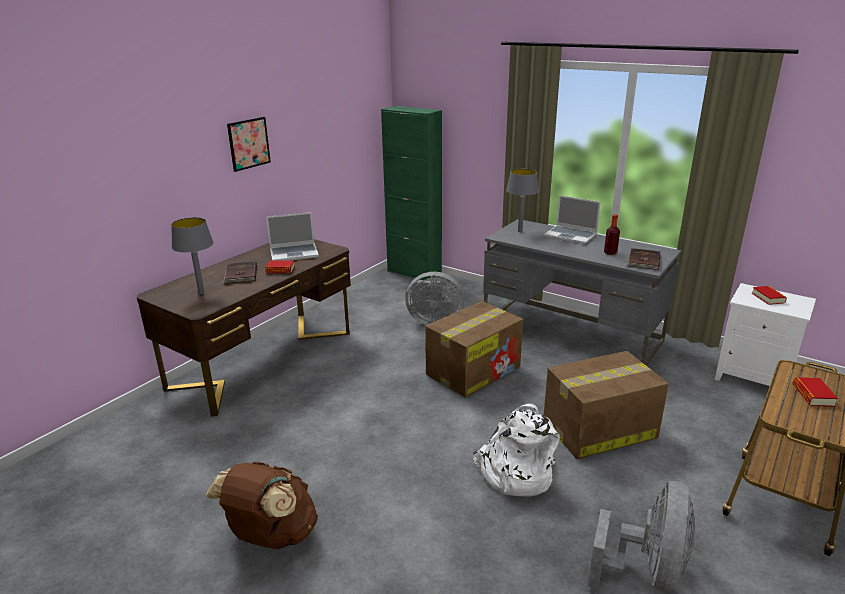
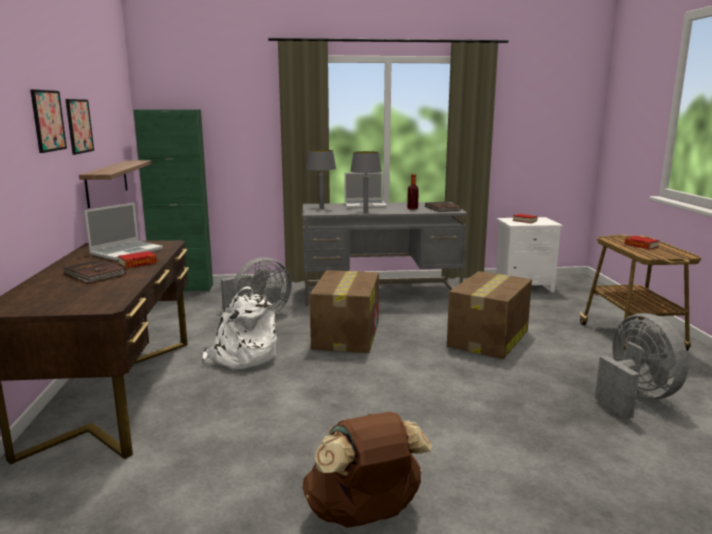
camera: 40 degrees left, 10 degrees down
grey table lamp [171,217,214,294] -> grey table lamp moved to [350,151,382,213]
white backpack [473,404,560,496] -> white backpack moved to [203,286,277,370]
none -> picture [65,99,94,155]
none -> shelf [79,160,152,208]

